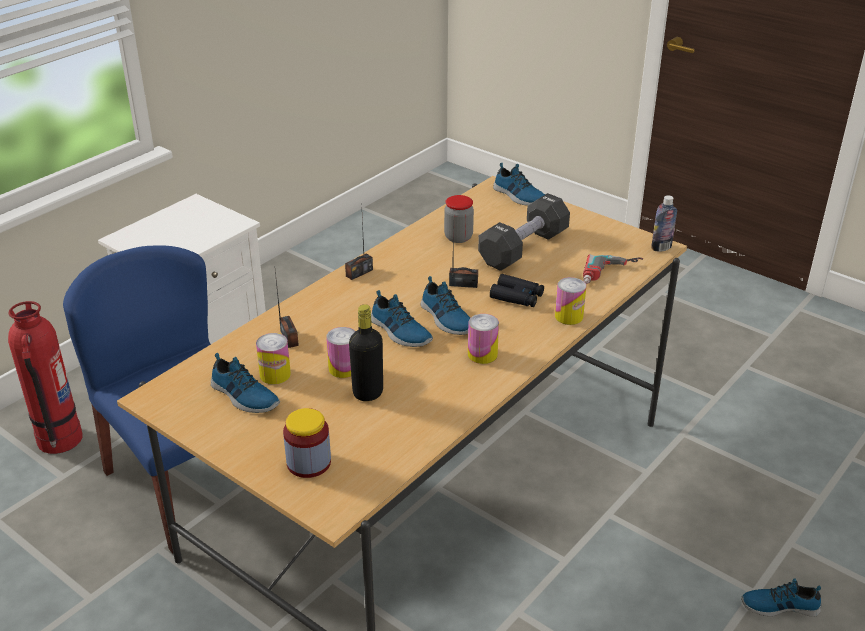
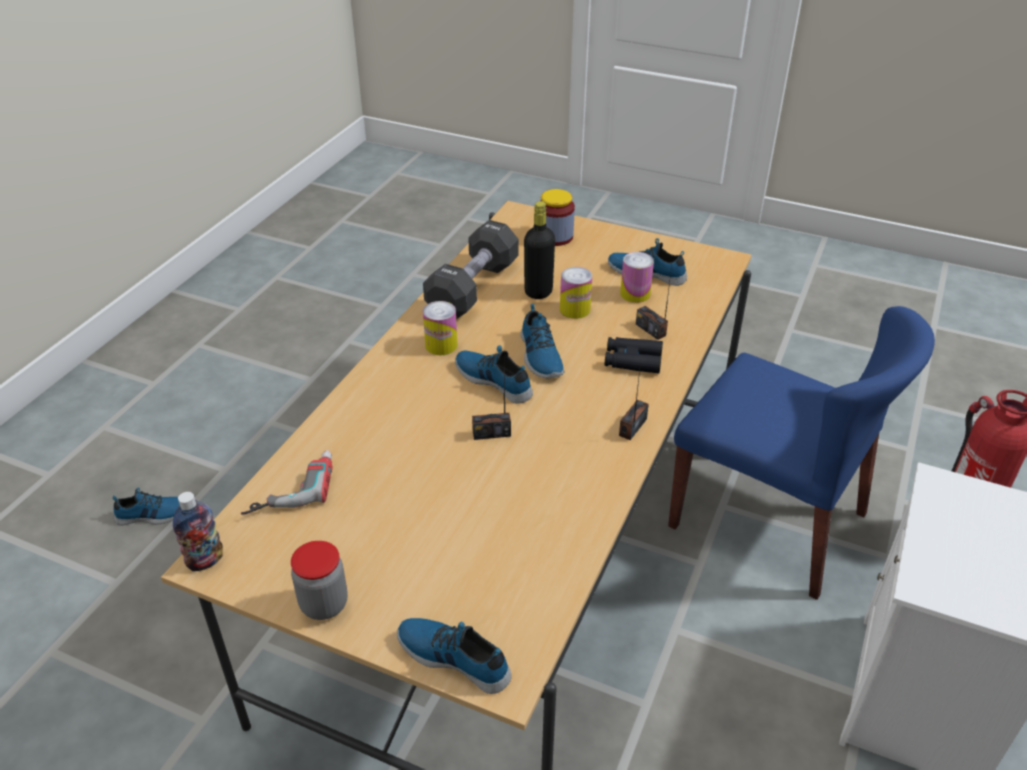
camera: 165 degrees right, 5 degrees up
shoe [371,290,433,347] -> shoe turned 135 degrees counterclockwise [520,304,564,378]
jar [444,195,474,243] -> jar moved to [291,541,348,620]
black dumbbell [478,193,570,271] -> black dumbbell moved to [423,220,519,319]
black binoculars [490,274,544,307] -> black binoculars moved to [605,337,663,373]
can [555,277,586,325] -> none

